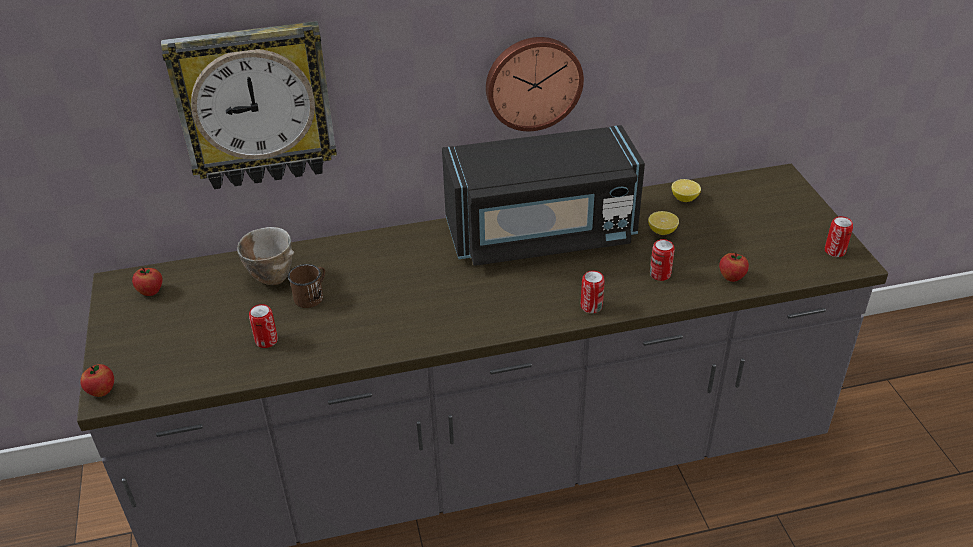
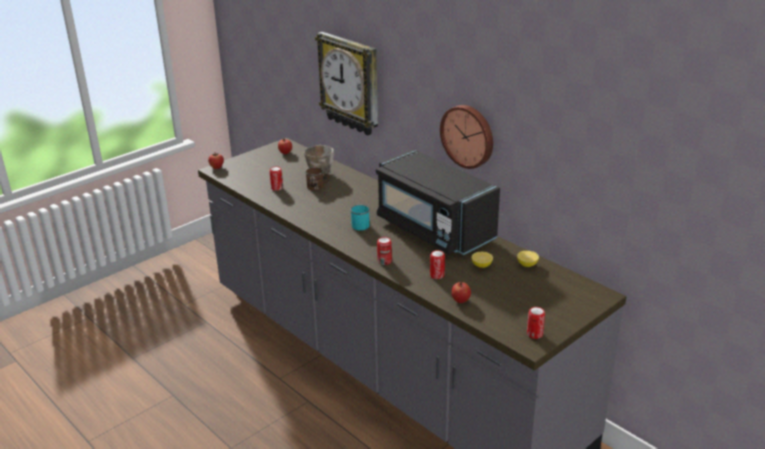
camera: 60 degrees right, 10 degrees down
none -> turquoise mug [350,205,370,231]

